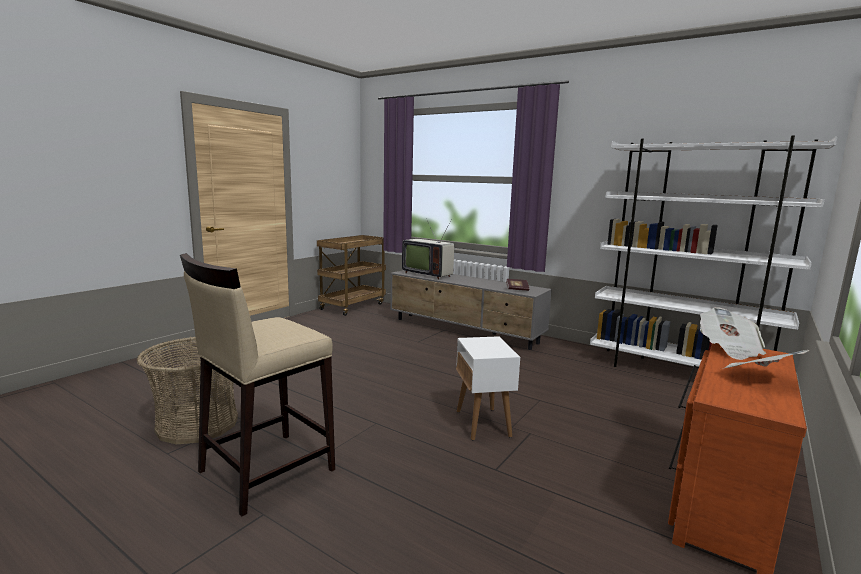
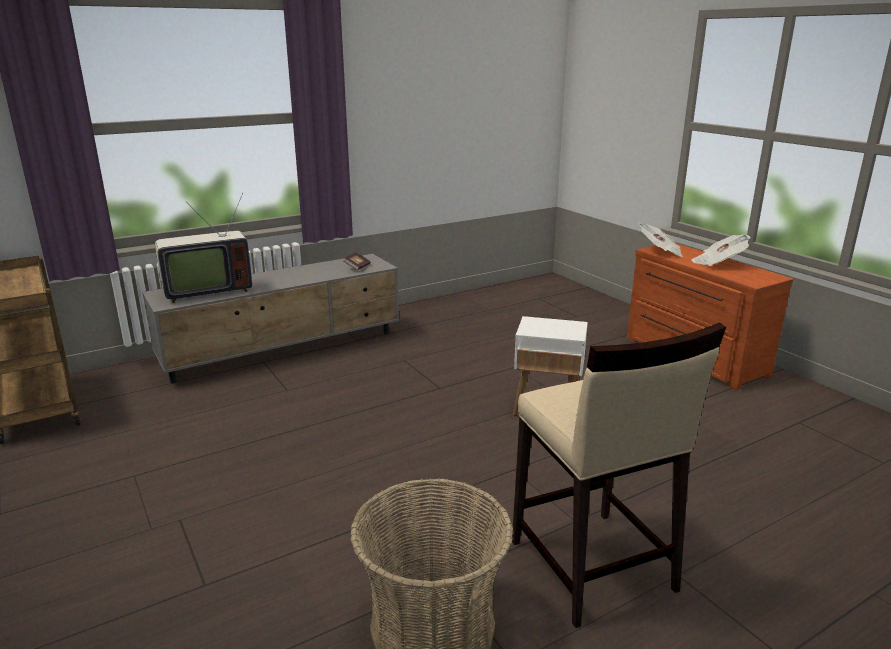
camera: 65 degrees left, 10 degrees up
white bookcase [590,135,837,367] -> none

